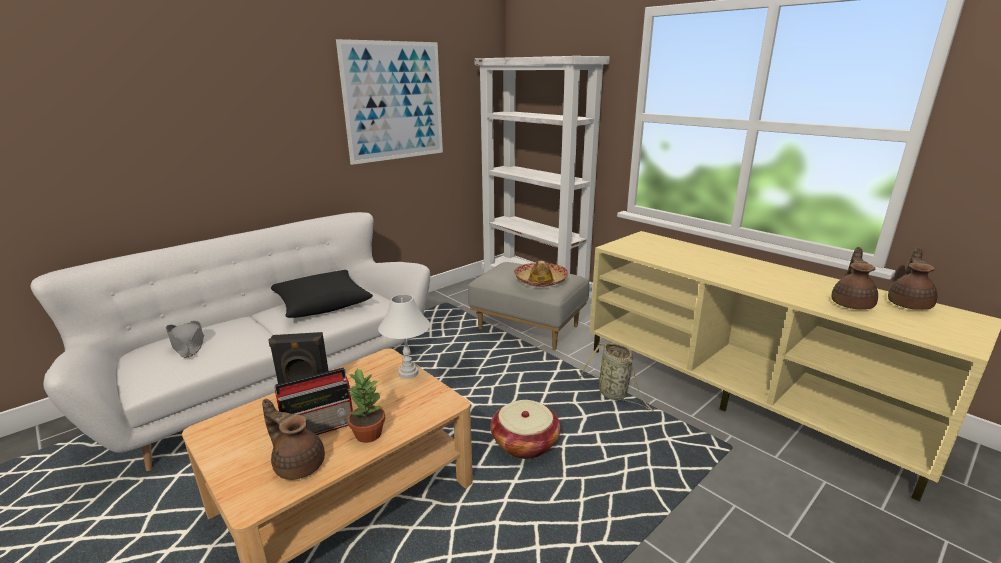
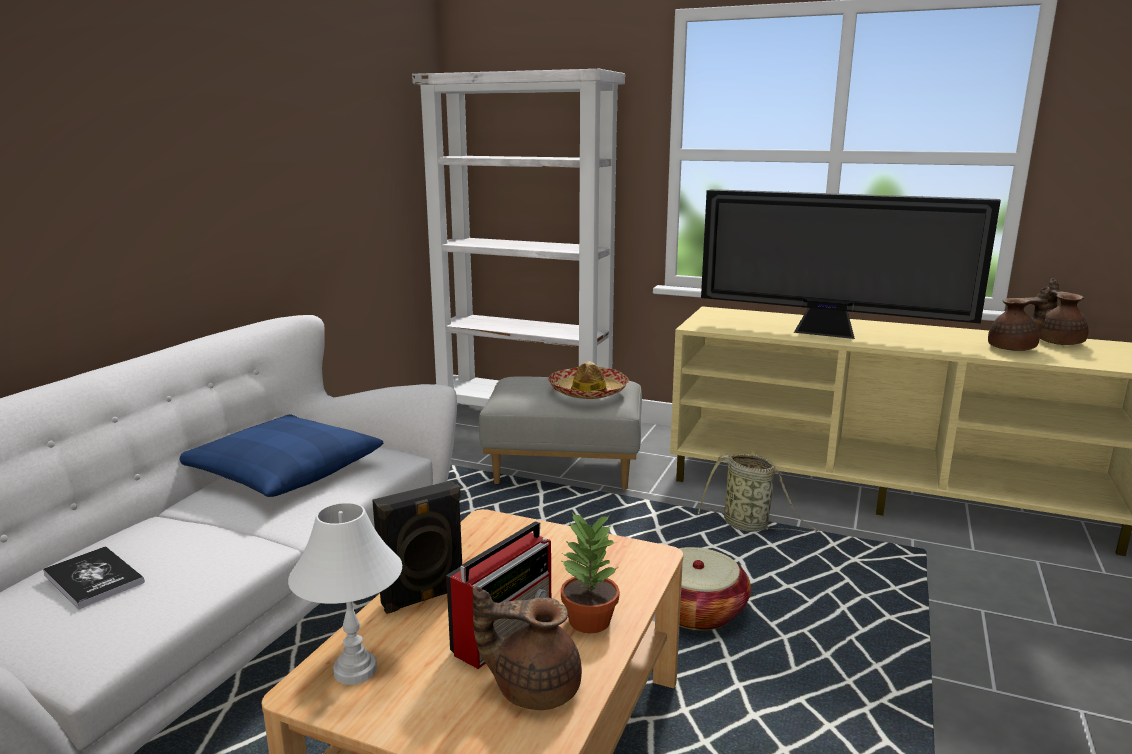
camera: 25 degrees left, 5 degrees down
grey hat [166,321,204,358] -> book [43,546,144,609]
black pillow [271,270,373,318] -> blue pillow [180,414,383,497]
picture [336,39,443,165] -> none
white table lamp [378,294,430,379] -> white table lamp moved to [288,503,402,685]
brown teapot [831,247,878,309] -> brown teapot turned 75 degrees clockwise [988,287,1050,351]
none -> television [701,189,1001,339]

